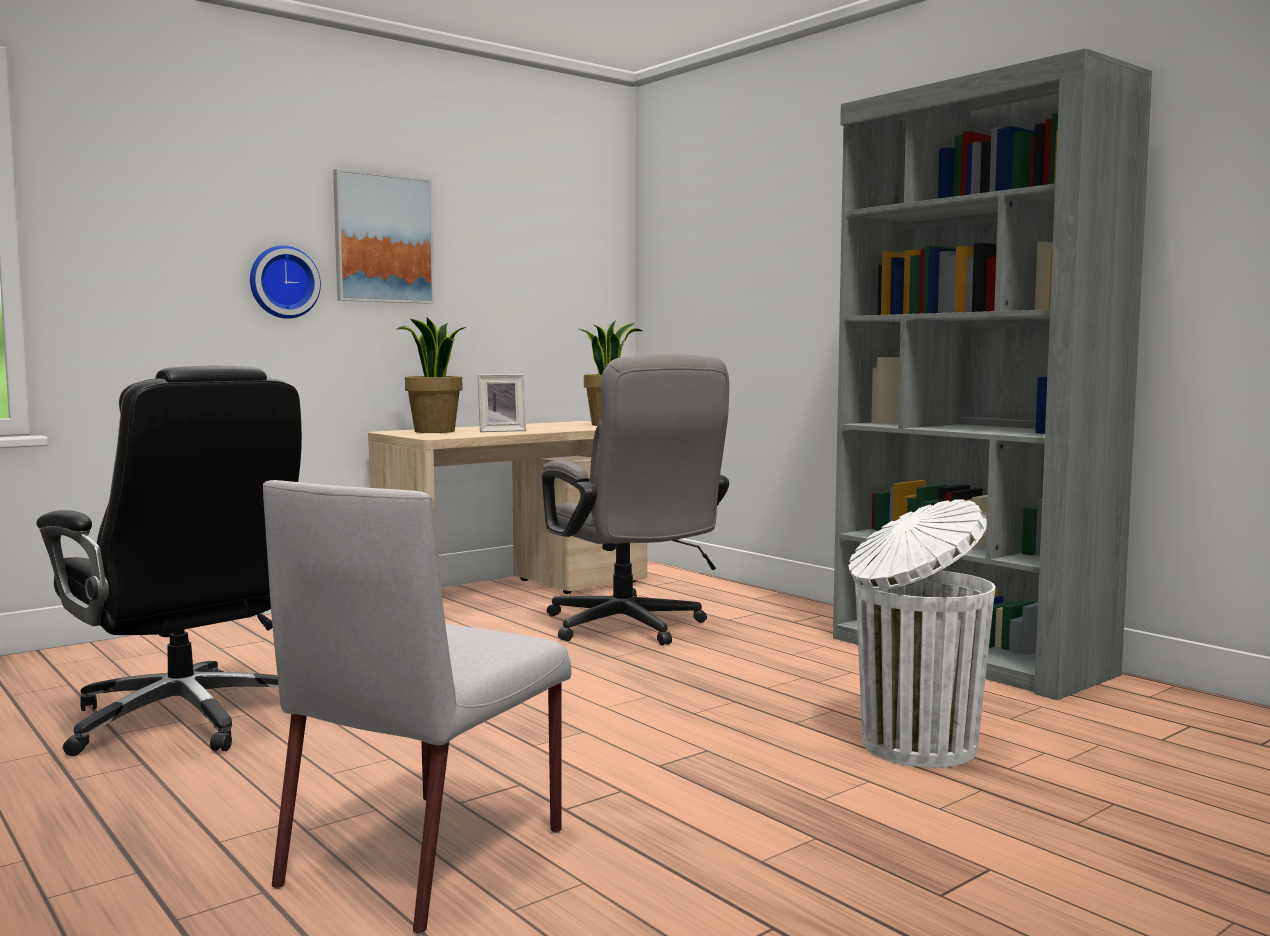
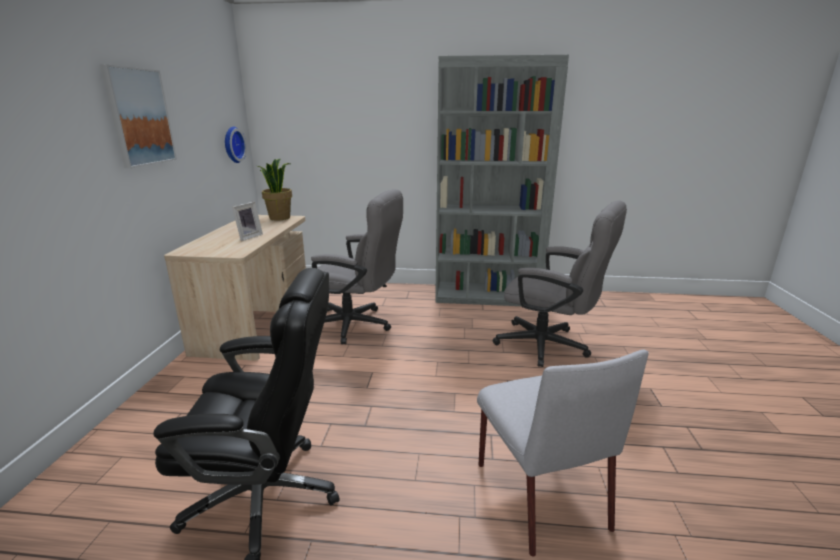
camera: 45 degrees left, 15 degrees up
wall clock [250,245,321,319] -> wall clock moved to [225,127,247,163]
potted plant [396,317,466,433] -> none
white trash can [848,499,996,768] -> grey office chair [493,201,627,367]

